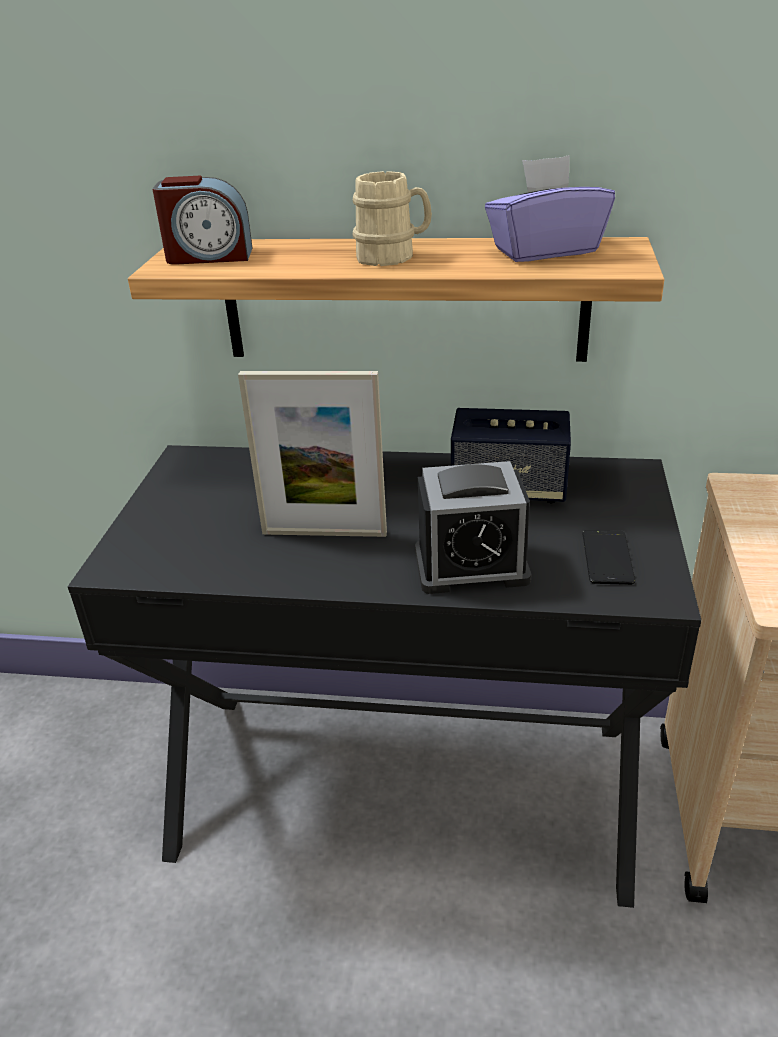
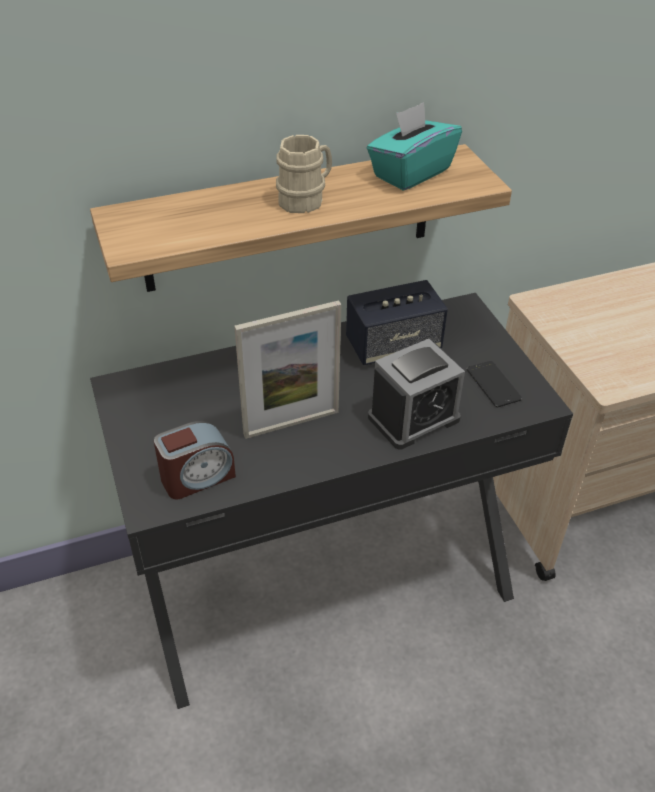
camera: 30 degrees left, 10 degrees up
alarm clock [153,175,253,265] -> alarm clock moved to [154,421,236,500]
purple tissue box [485,155,615,262] -> turquoise tissue box [367,102,462,190]

